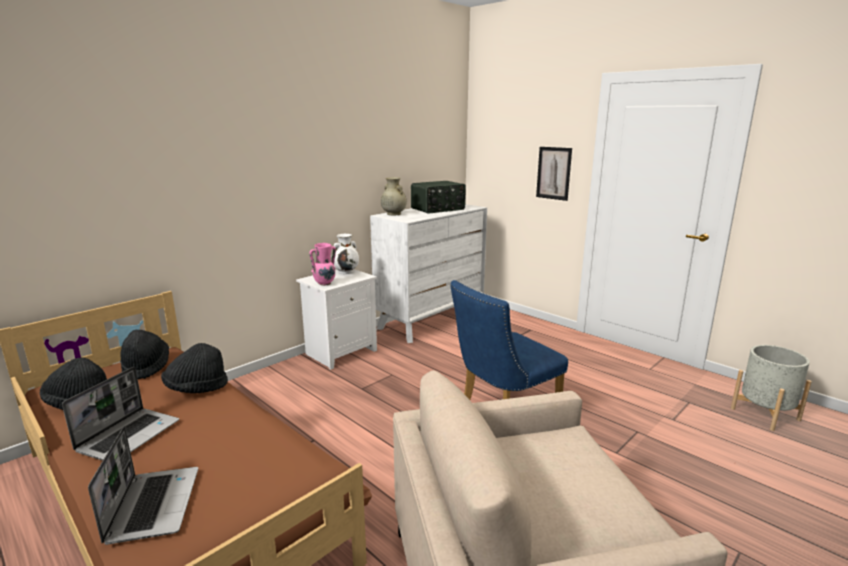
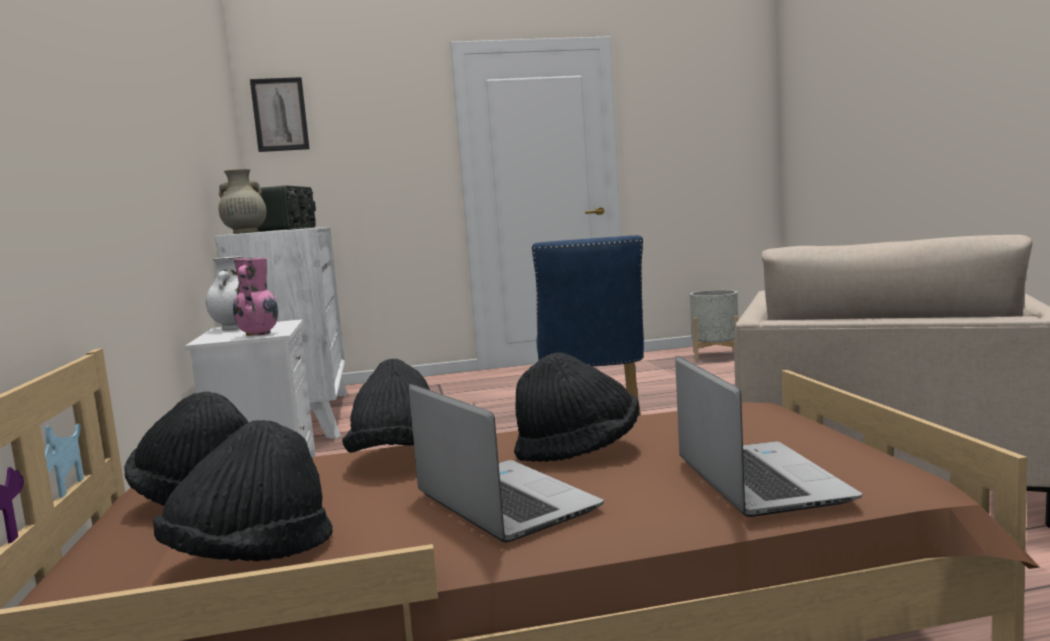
camera: 55 degrees left, 10 degrees down
laptop [88,426,198,545] -> laptop turned 60 degrees clockwise [675,356,862,517]
picture [536,147,572,201] -> picture moved to [250,77,310,152]
none -> black hat [514,352,639,462]

